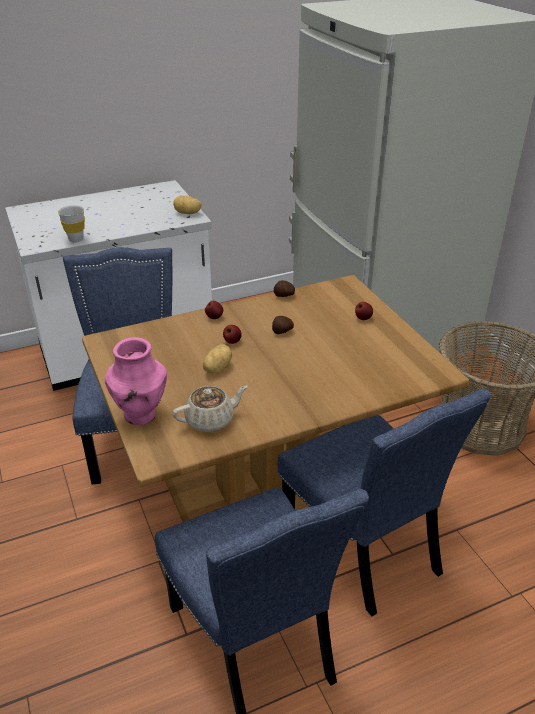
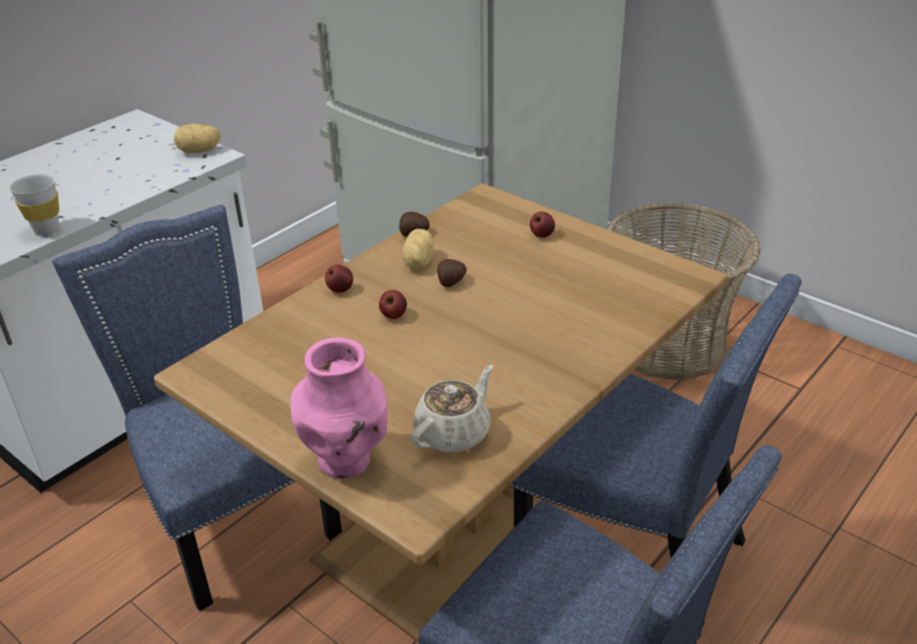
camera: 25 degrees left, 0 degrees up
potato [203,344,232,374] -> potato moved to [402,229,434,269]

